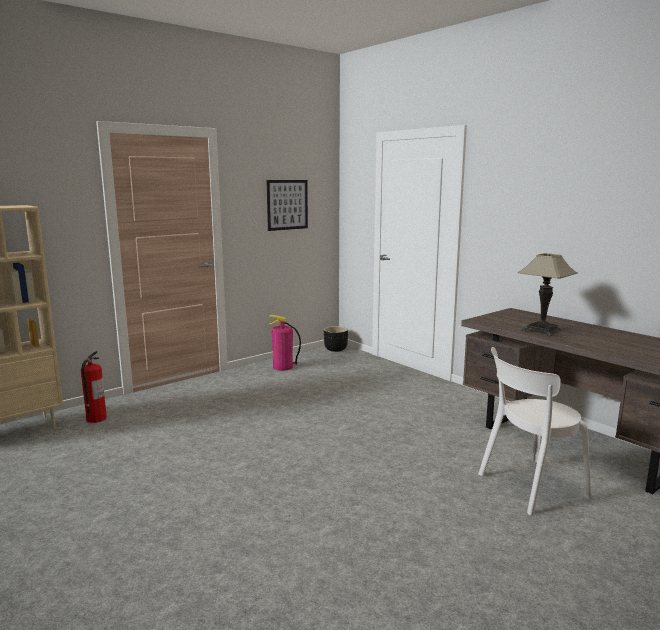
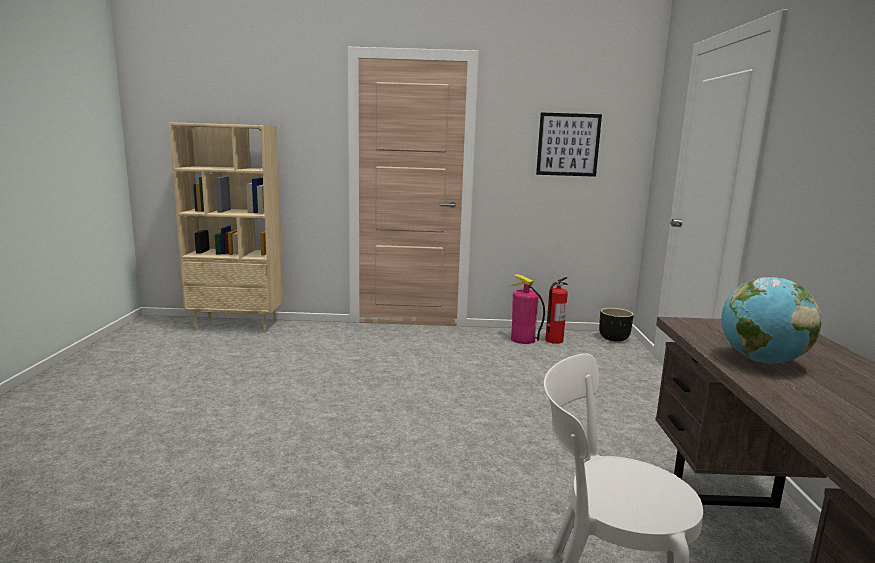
camera: 40 degrees right, 0 degrees up
fire extinguisher [81,351,107,423] -> fire extinguisher moved to [545,277,568,344]
table lamp [518,253,578,336] -> globe [721,277,822,364]

